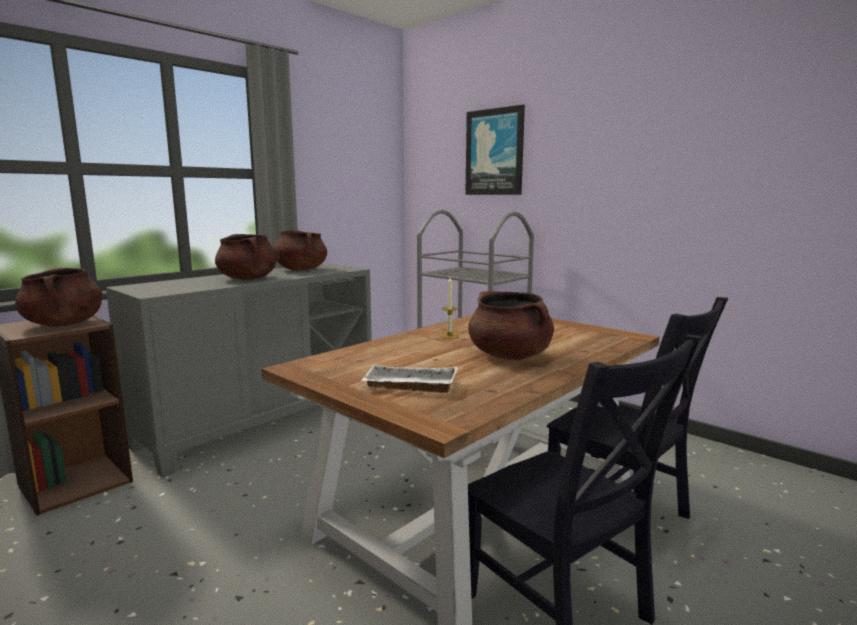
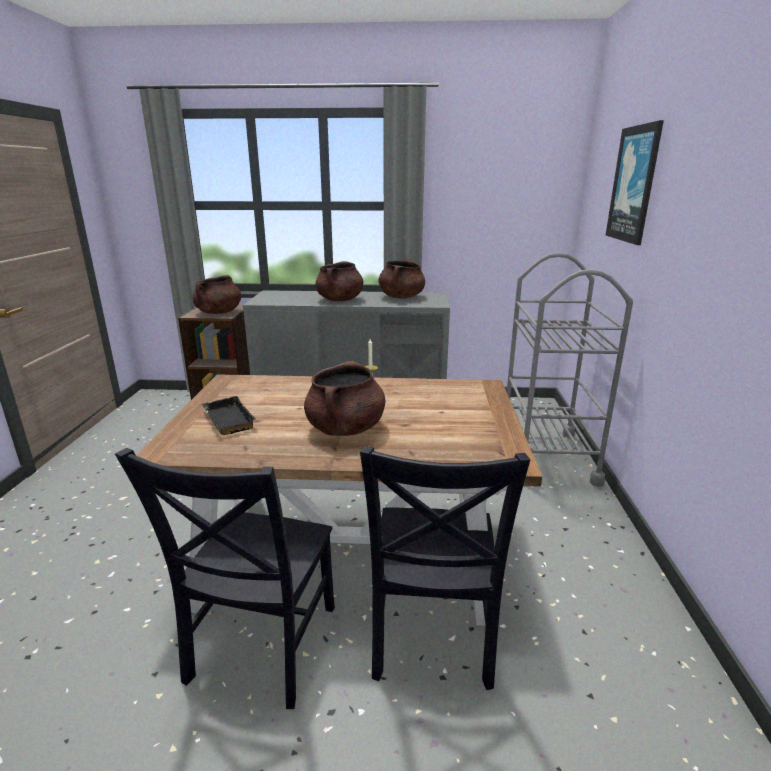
camera: 50 degrees right, 10 degrees up
white tray [361,365,458,393] -> black tray [202,396,256,435]

